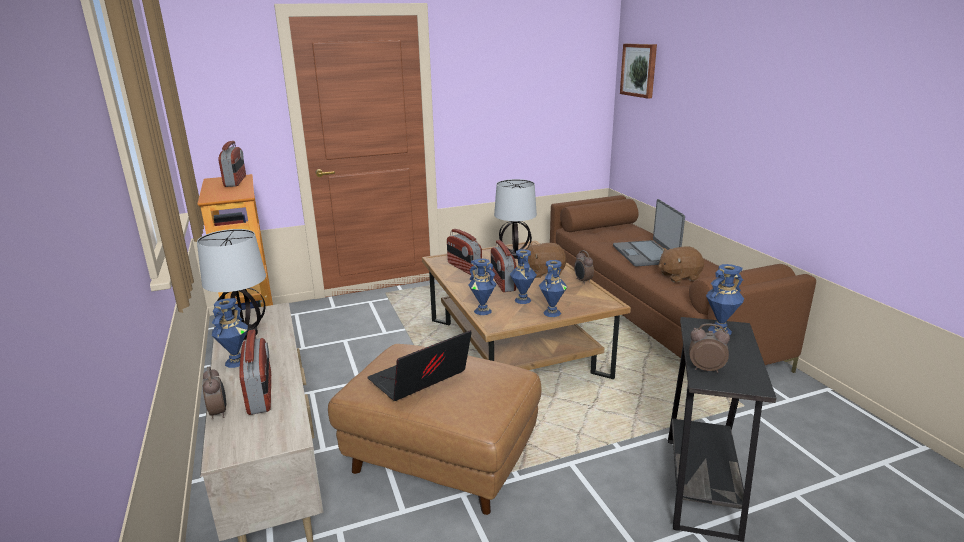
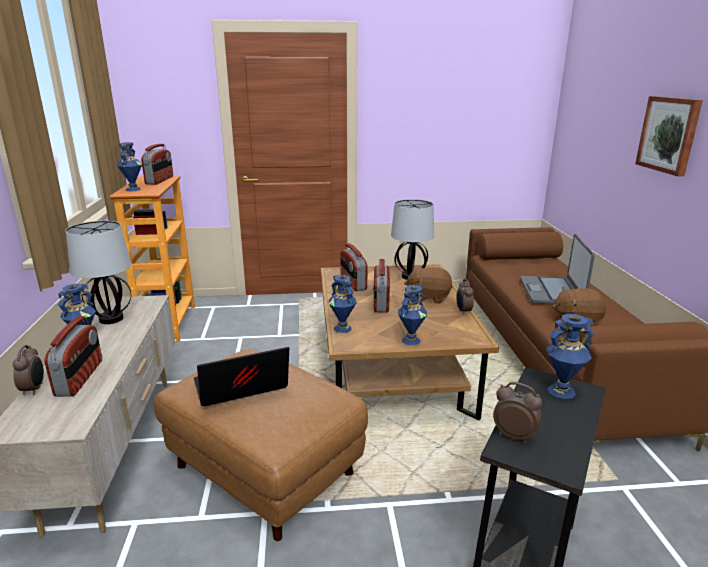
camera: 15 degrees right, 0 degrees up
blue vase [510,249,537,304] -> blue vase moved to [117,142,142,191]
picture [620,44,657,99] -> picture moved to [635,96,703,176]

